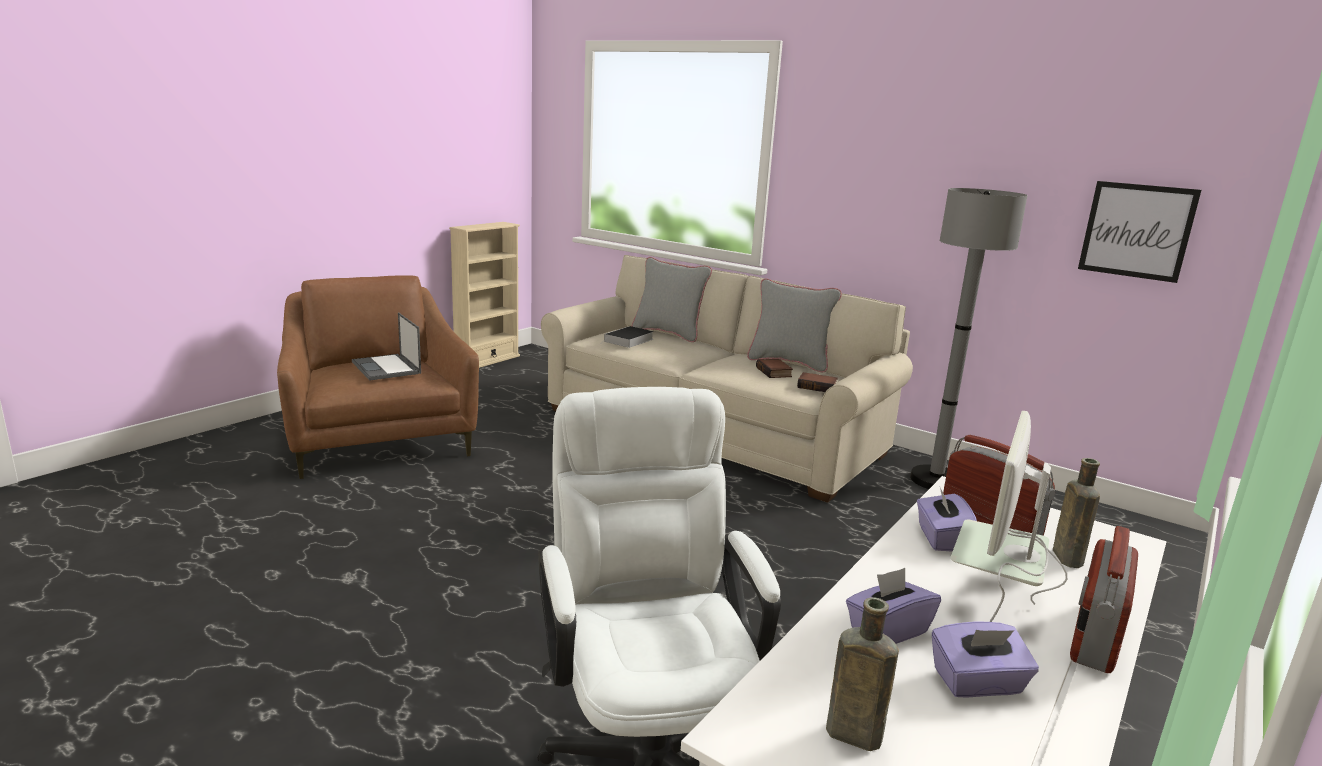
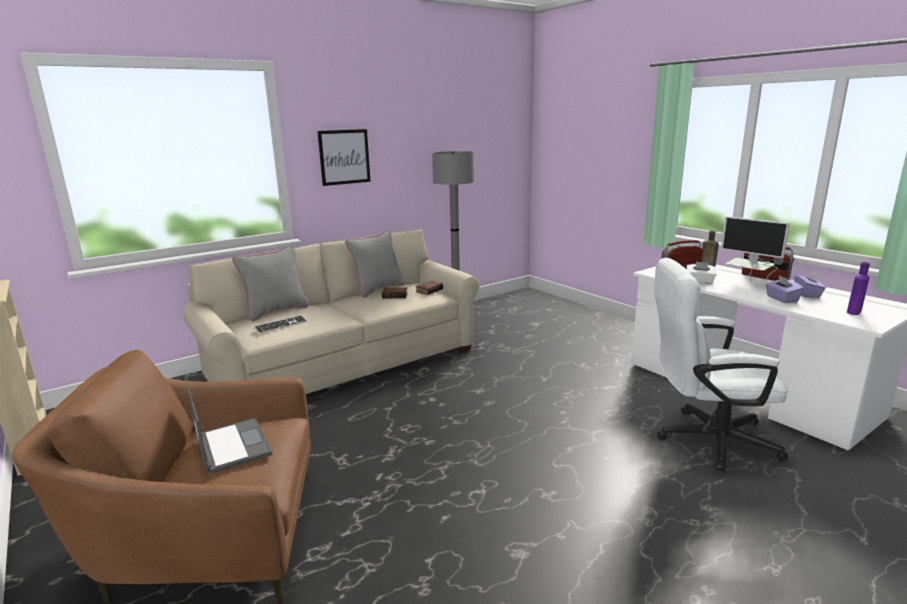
camera: 70 degrees left, 0 degrees up
laptop [352,312,421,380] -> laptop turned 105 degrees counterclockwise [188,388,273,475]
book [601,326,654,348] -> keyboard [254,315,307,334]
brown bottle [826,597,899,751] -> purple bottle [847,262,870,315]
purple tissue box [917,488,977,552] -> white tissue box [686,262,716,284]
picture [1078,181,1201,283] -> picture moved to [318,129,371,186]

